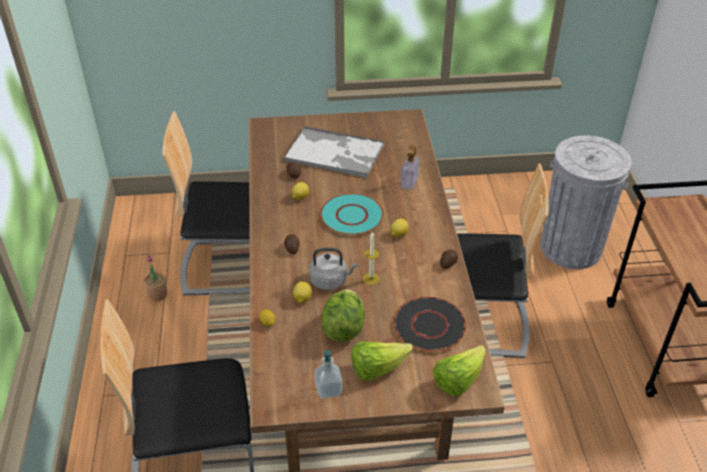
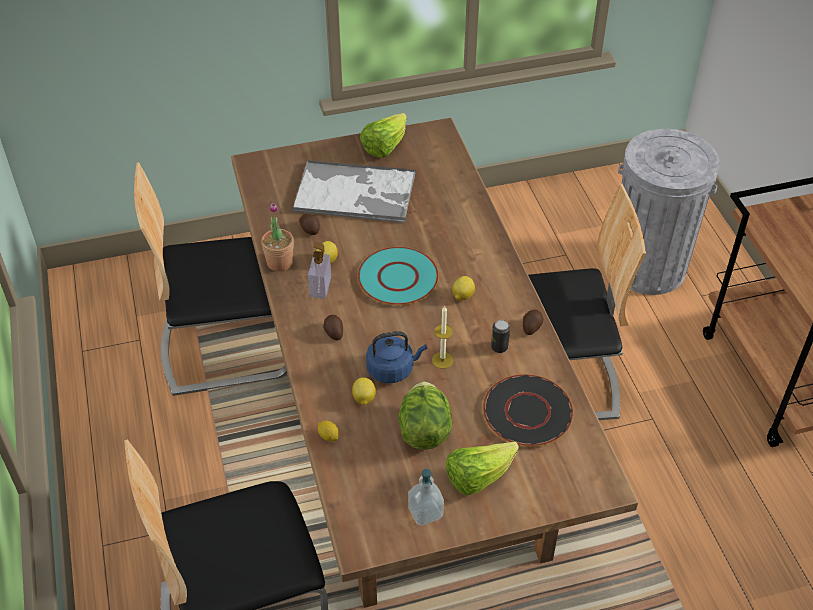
camera: 10 degrees left, 5 degrees up
potted plant [144,255,167,301] -> potted plant moved to [261,202,294,271]
grey kettle [309,248,358,290] -> blue kettle [366,331,427,383]
soap dispenser [401,144,419,190] -> soap dispenser moved to [308,241,331,298]
lettuce [433,345,486,397] -> lettuce moved to [360,113,407,158]
none -> can [491,320,510,353]

